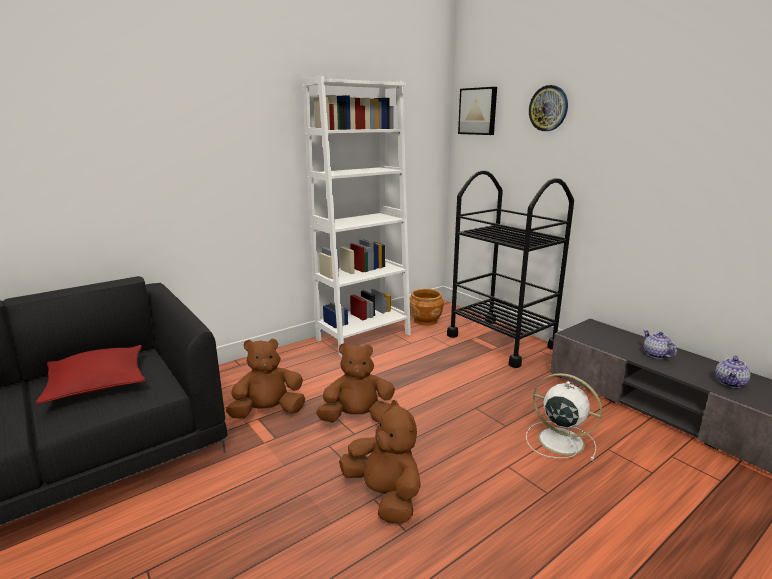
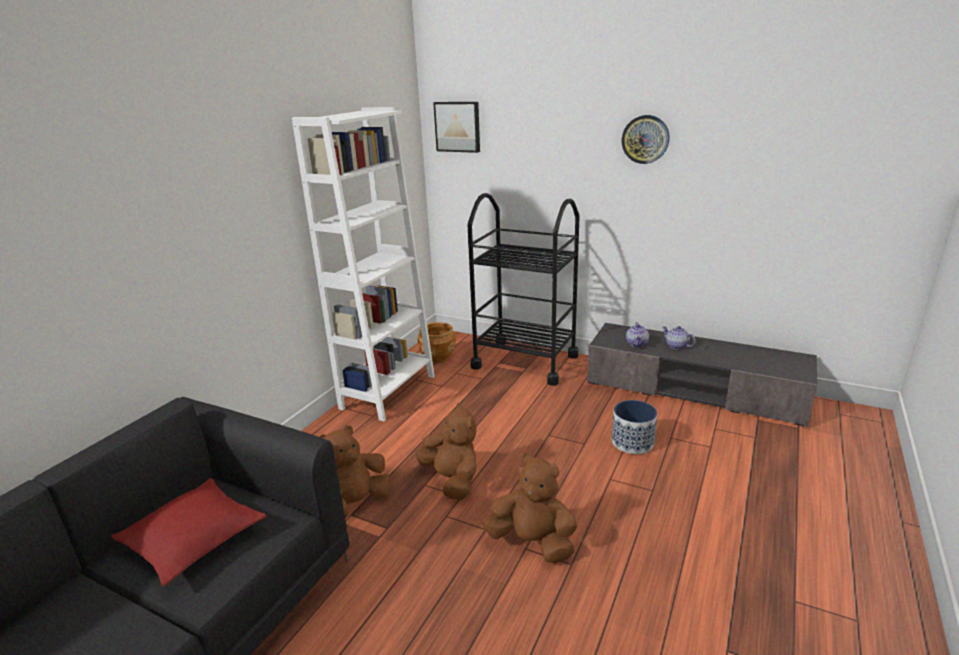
camera: 25 degrees left, 5 degrees up
brown plush toy [316,343,395,423] -> brown plush toy turned 90 degrees clockwise [415,403,477,500]
white fan [526,373,602,461] -> planter [612,400,657,454]
wall clock [529,85,568,131] -> wall clock moved to [621,115,670,164]
teapot [715,355,751,388] -> teapot moved to [626,322,649,347]

